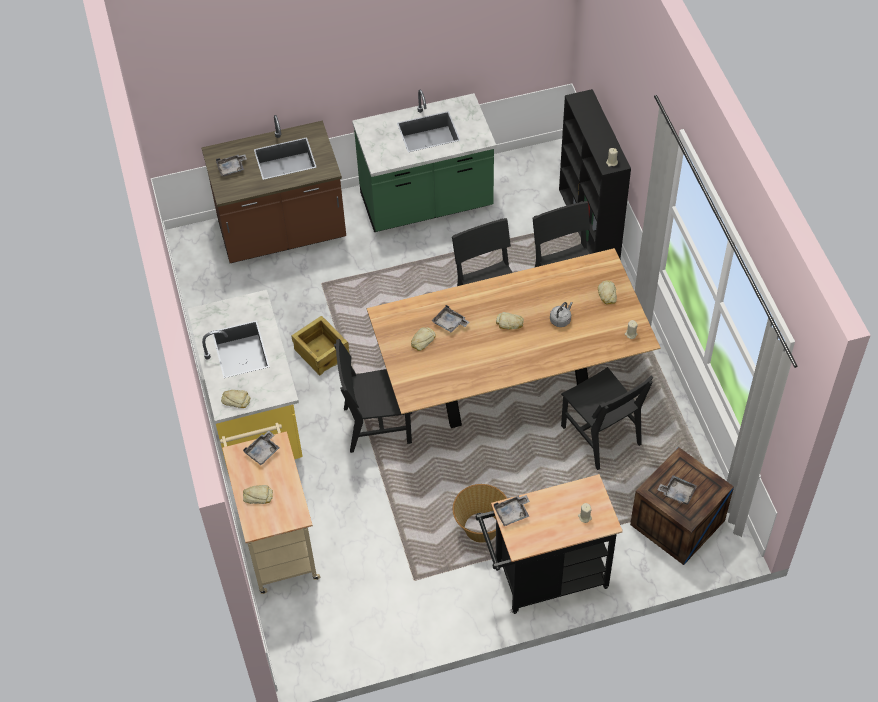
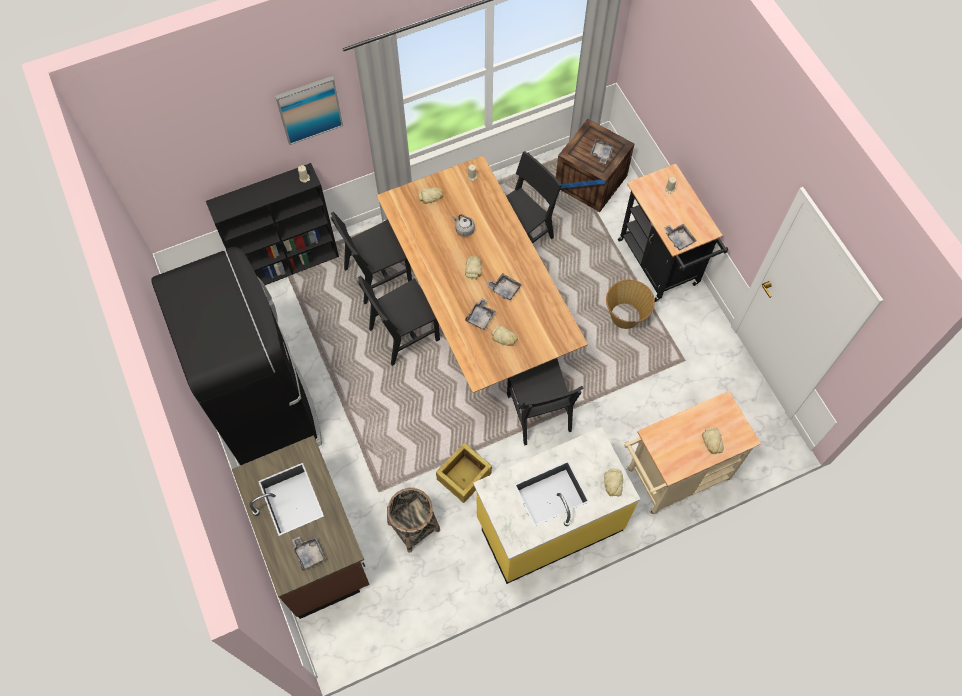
camera: 100 degrees left, 10 degrees up
grey tray [243,431,280,465] -> grey tray moved to [487,273,522,301]
green counter [352,90,496,232] -> black fridge [151,247,322,465]
none -> picture [275,76,343,145]
none -> basket [387,488,440,553]

